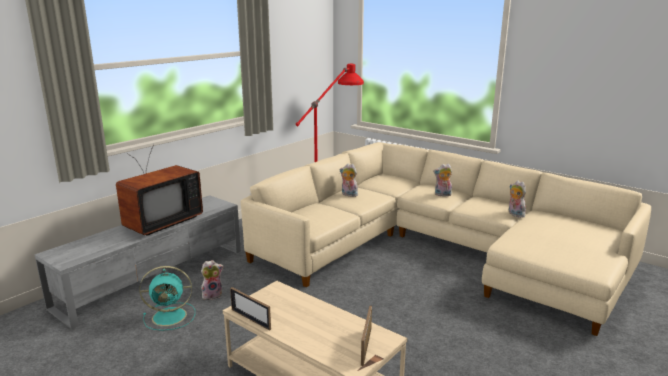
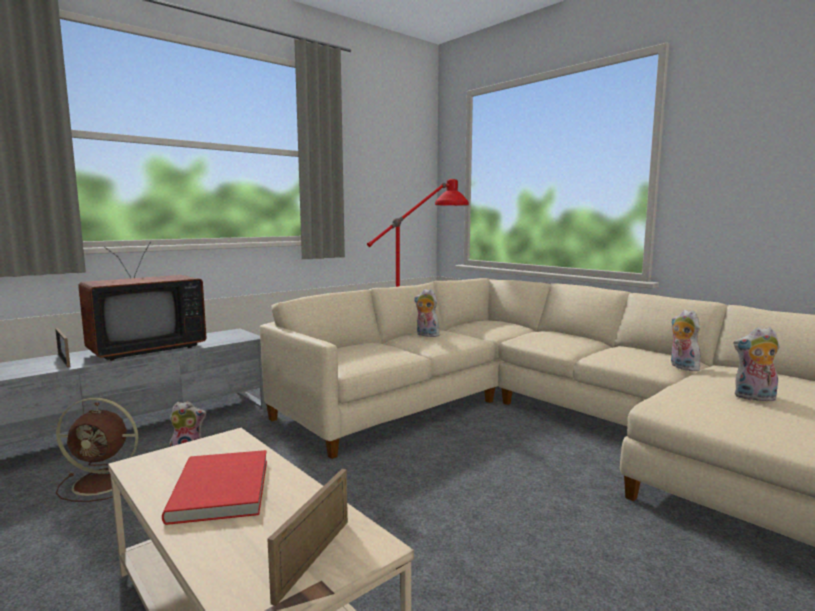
camera: 10 degrees right, 10 degrees down
turquoise fan [139,266,195,331] -> brown fan [56,398,138,502]
picture frame [230,287,271,331] -> picture frame moved to [55,328,71,368]
plush toy [433,164,452,196] -> plush toy moved to [733,327,779,403]
none -> red book [162,450,267,525]

